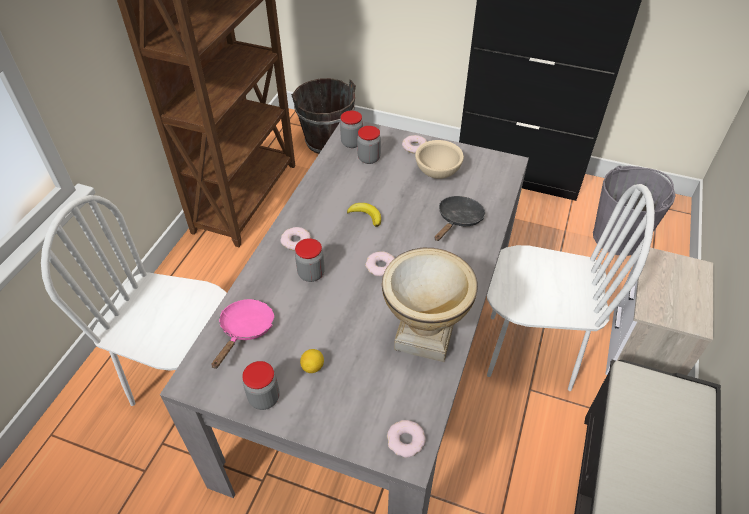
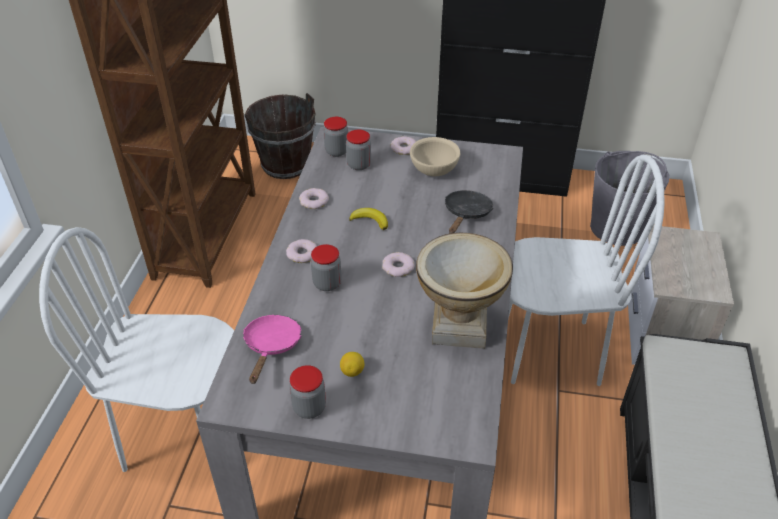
camera: 10 degrees left, 5 degrees down
donut [387,420,426,458] -> donut moved to [299,188,329,209]

